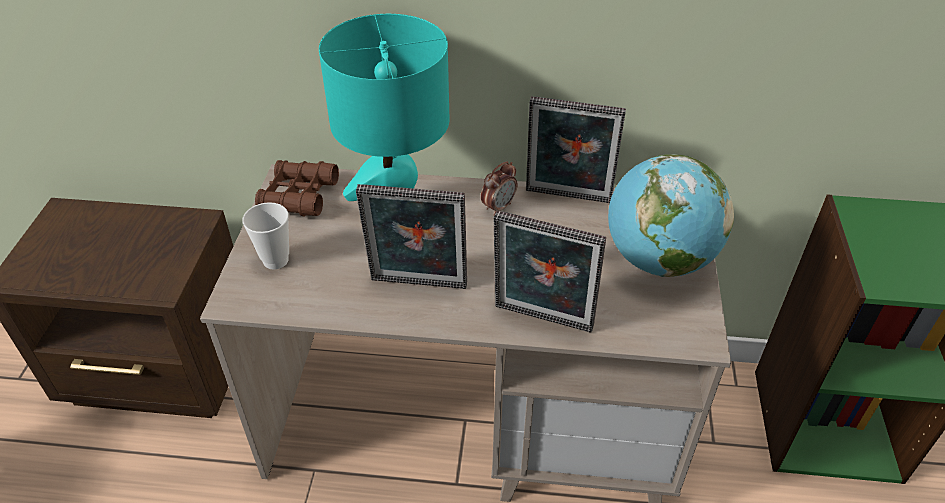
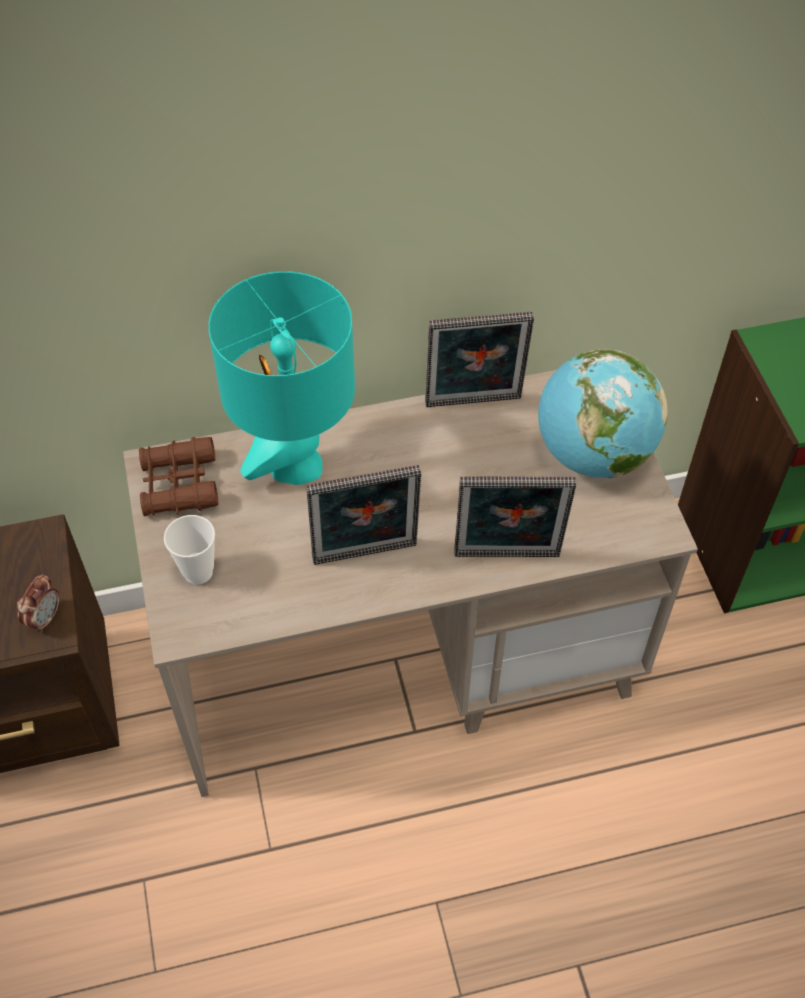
camera: 20 degrees left, 10 degrees up
alarm clock [481,161,517,215] -> alarm clock moved to [17,574,59,633]

